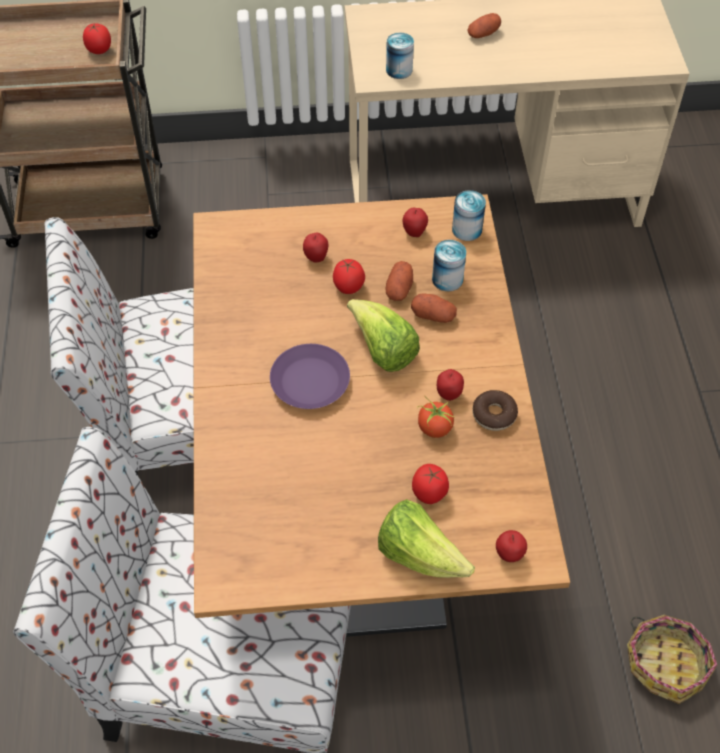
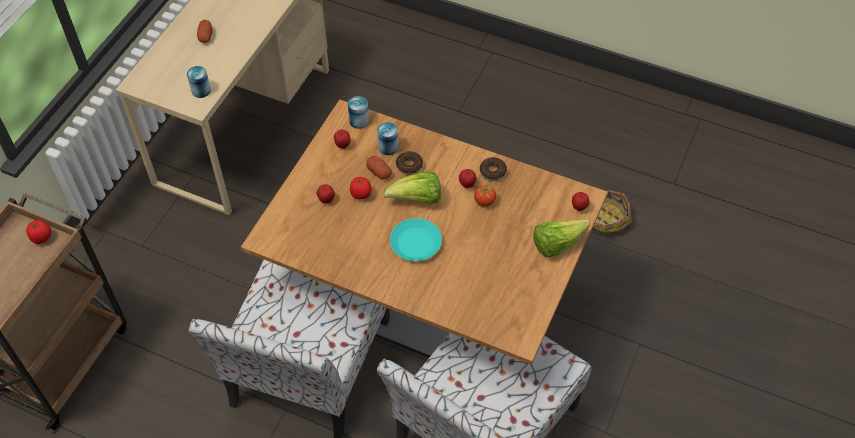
camera: 60 degrees left, 0 degrees up
purple plate [270,344,350,409] -> turquoise plate [390,218,442,261]
potato [411,293,457,323] -> donut [396,151,423,175]
tomato [412,464,449,504] -> none

